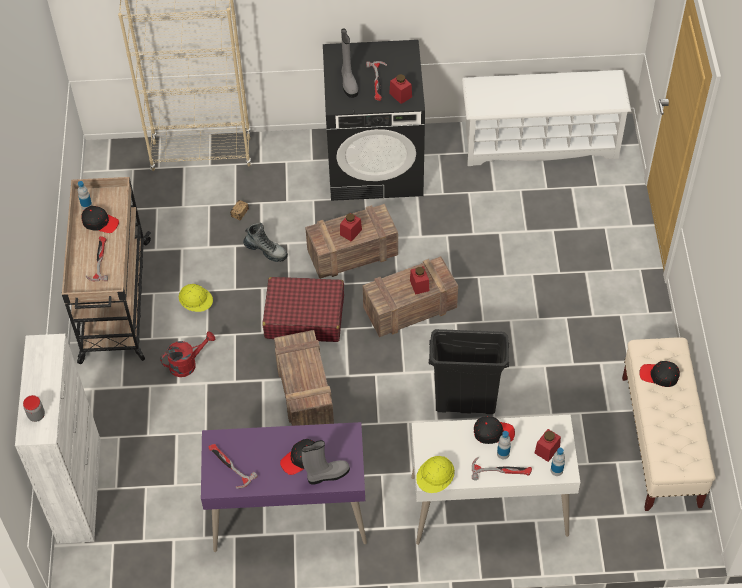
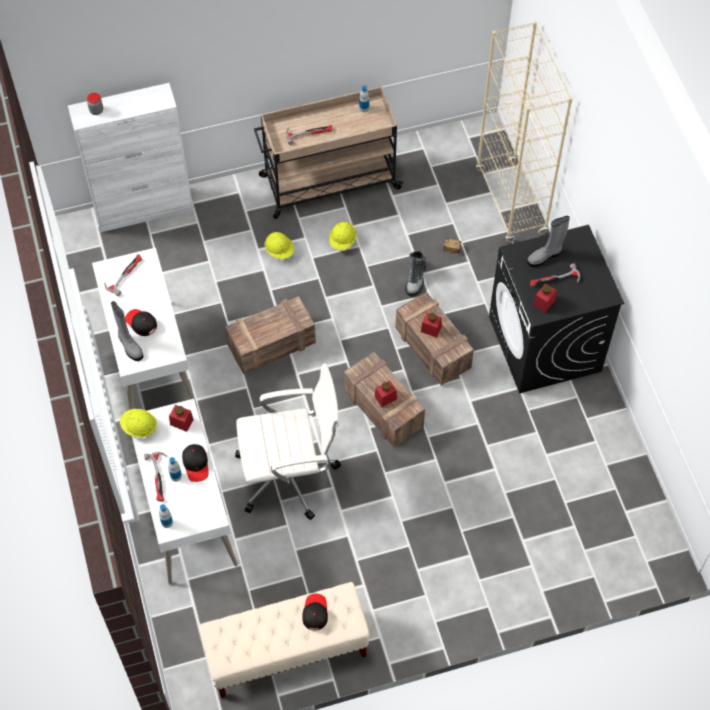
camera: 75 degrees right, 5 degrees up
black cap [82,206,119,233] -> none
red watering can [160,332,215,377] -> yellow hard hat [265,232,294,259]
purple desk [201,422,367,552] -> white desk [92,248,197,410]
red suitcase [262,277,344,342] -> none
black trash can [429,329,509,414] -> white office chair [235,363,341,520]
white shoe rack [462,70,631,166] -> none
red jar [535,429,561,462] -> red jar moved to [169,405,194,432]

